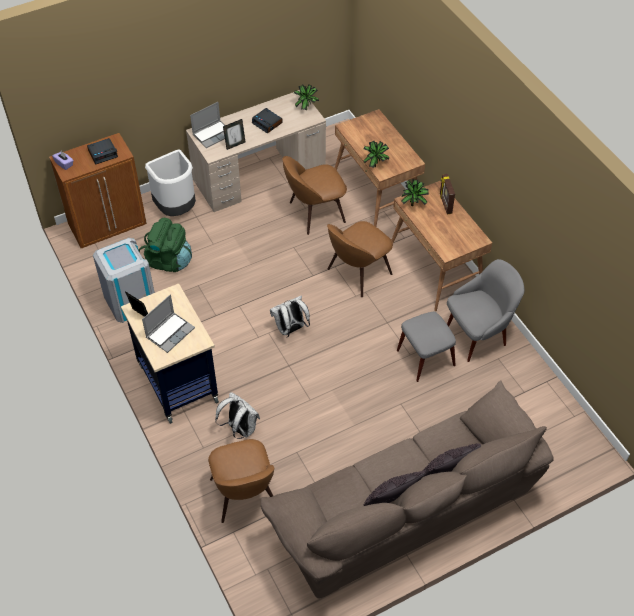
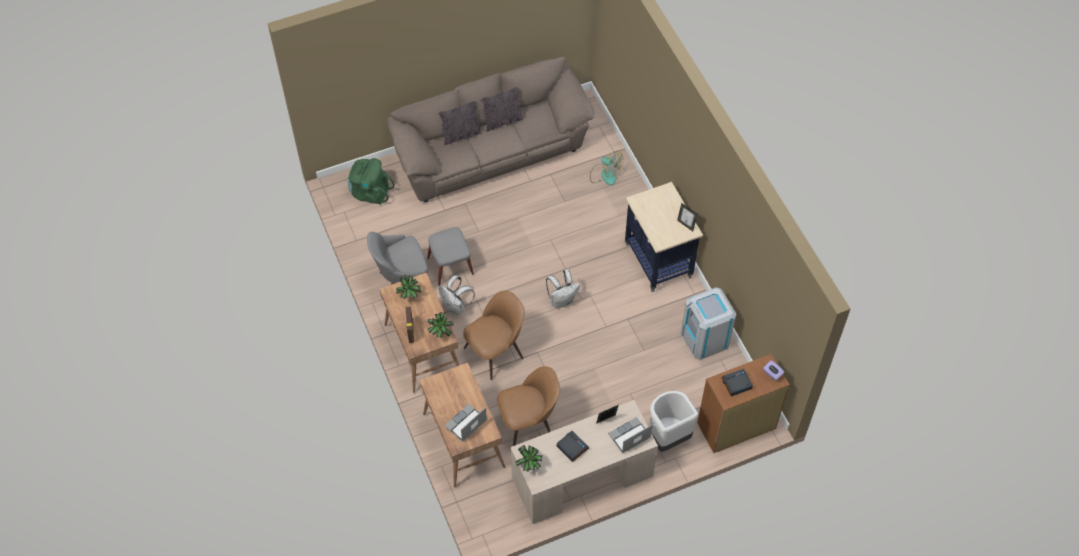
camera: 175 degrees left, 5 degrees up
green backpack [138,218,192,272] -> green backpack moved to [348,158,394,204]
laptop [142,294,195,353] -> laptop moved to [445,404,487,442]
brown chair [208,439,274,523] -> fan [590,151,623,185]
white backpack [215,392,260,439] -> white backpack moved to [439,275,475,315]
potted plant [364,141,389,168] -> potted plant moved to [396,275,421,299]

